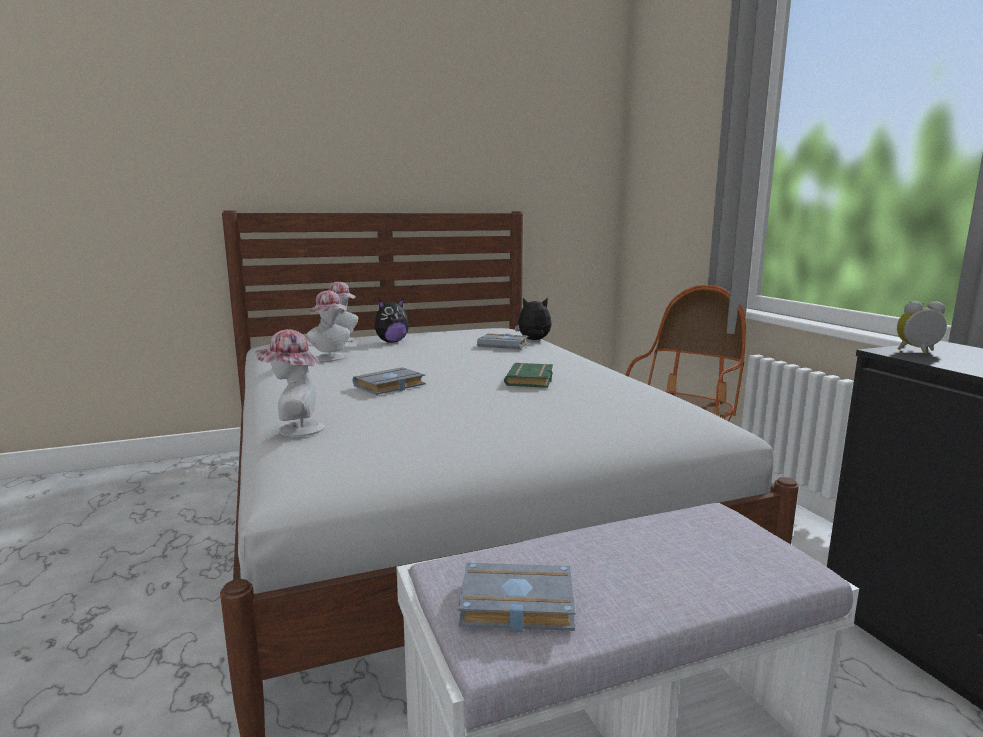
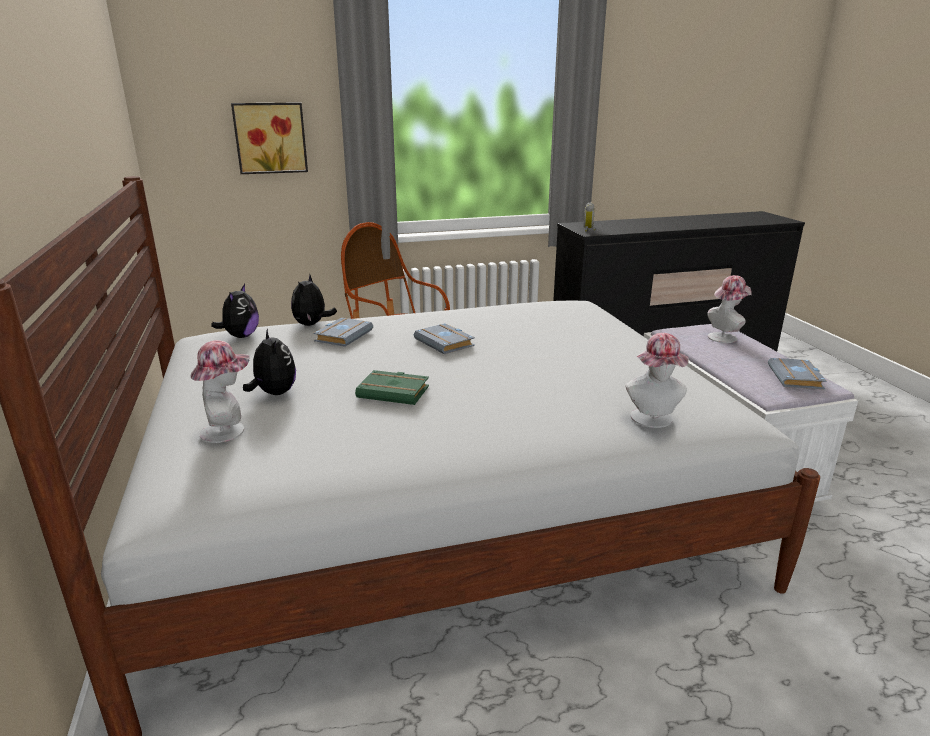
camera: 85 degrees left, 10 degrees up
hat [306,291,350,361] -> hat moved to [707,275,752,343]
grey book [353,367,426,395] -> grey book moved to [414,323,475,354]
green book [504,363,553,388] -> green book moved to [355,370,429,405]
none -> plush toy [211,284,259,338]
none -> picture [231,103,308,174]

